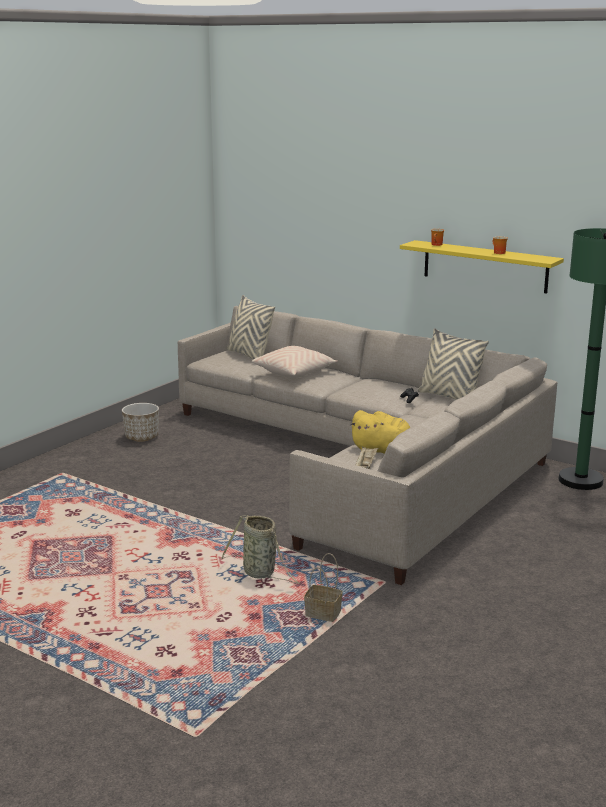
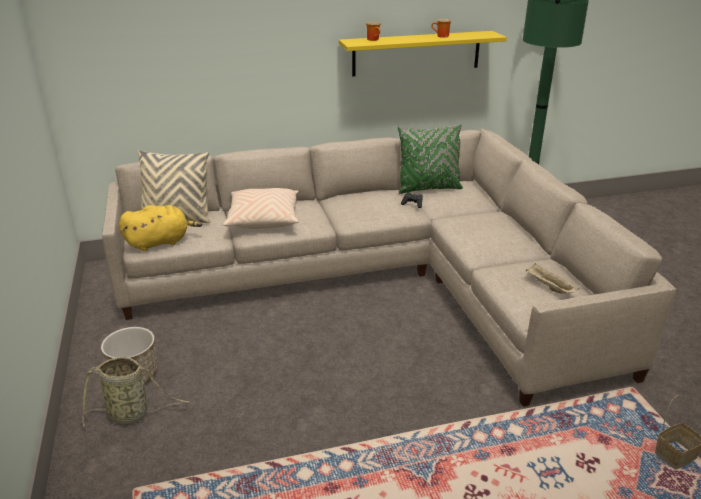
camera: 50 degrees left, 10 degrees up
basket [221,515,301,584] -> basket moved to [82,357,190,426]
yellow plush toy [349,410,410,454] -> yellow plush toy moved to [119,205,202,251]
beige pillow [418,328,489,400] -> green pillow [398,125,463,194]

